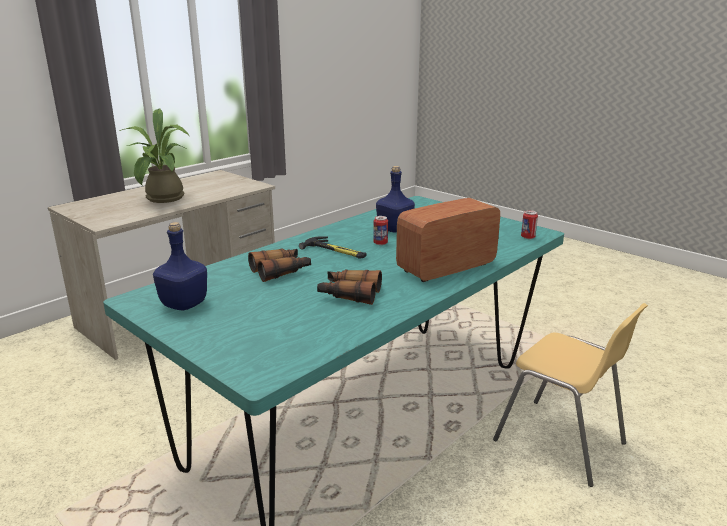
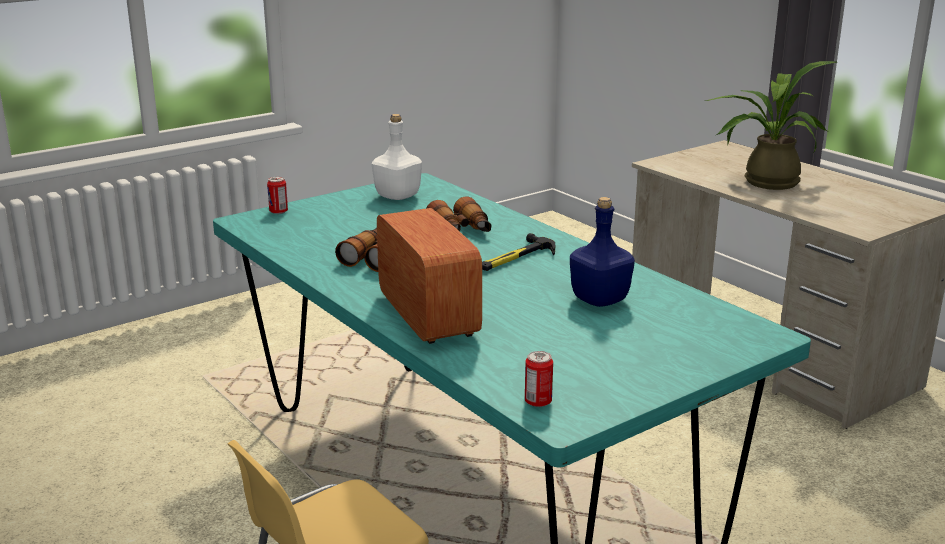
camera: 100 degrees right, 0 degrees up
blue bottle [153,222,207,310] -> white bottle [372,114,422,200]
can [373,216,388,245] -> can moved to [267,177,288,214]

